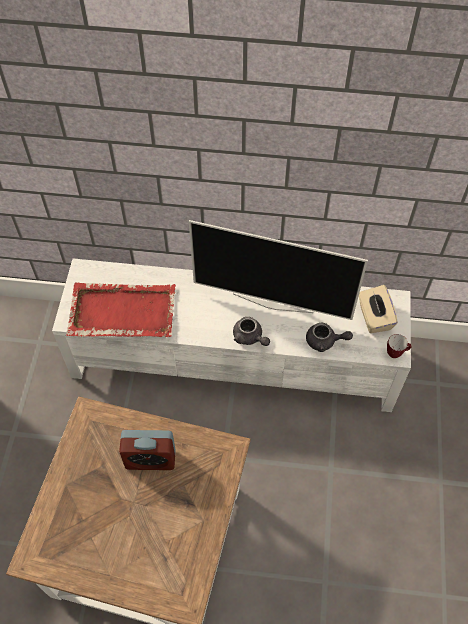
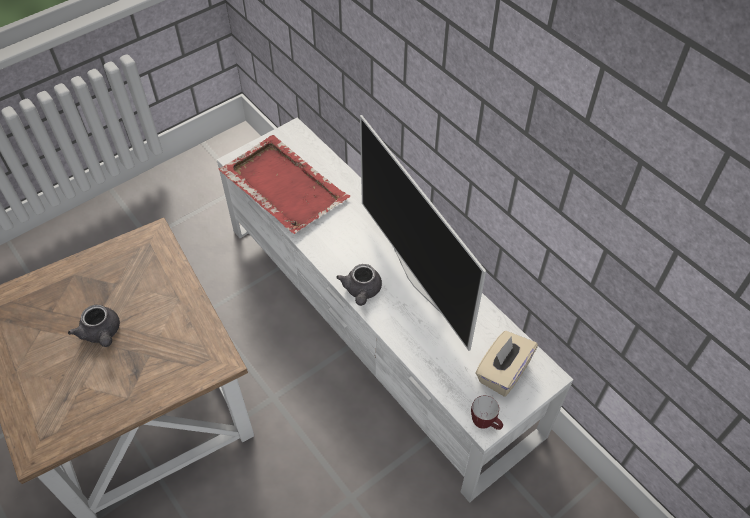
camera: 45 degrees right, 5 degrees down
alarm clock [119,430,176,470] -> none
grey teapot [306,323,353,352] -> grey teapot moved to [68,305,120,347]

